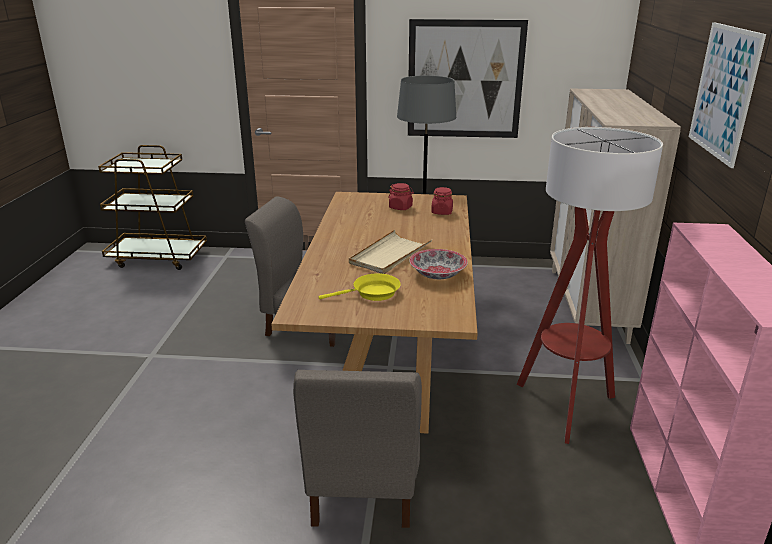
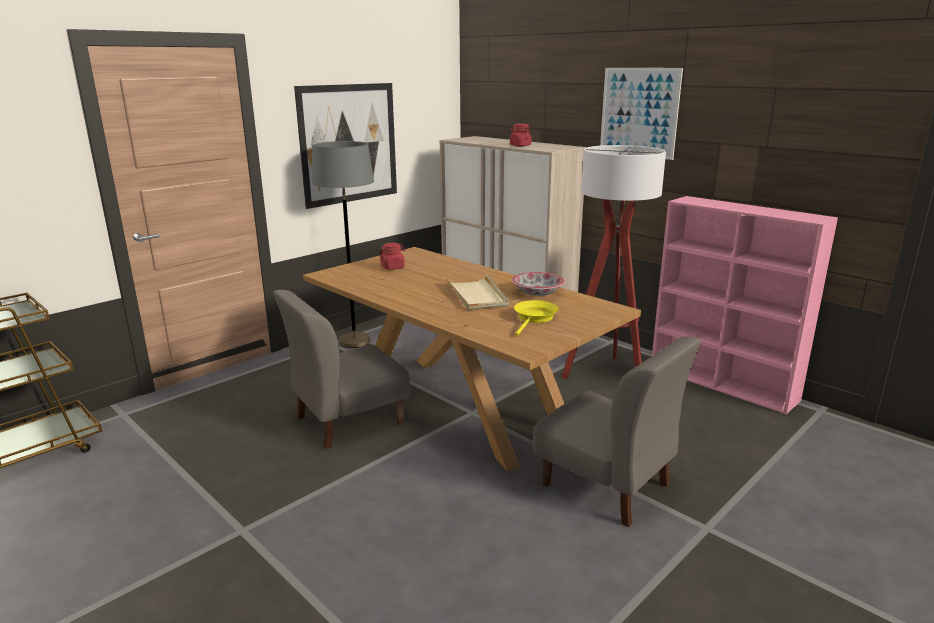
camera: 50 degrees left, 5 degrees down
red jar [431,187,453,215] -> red jar moved to [510,124,531,146]

